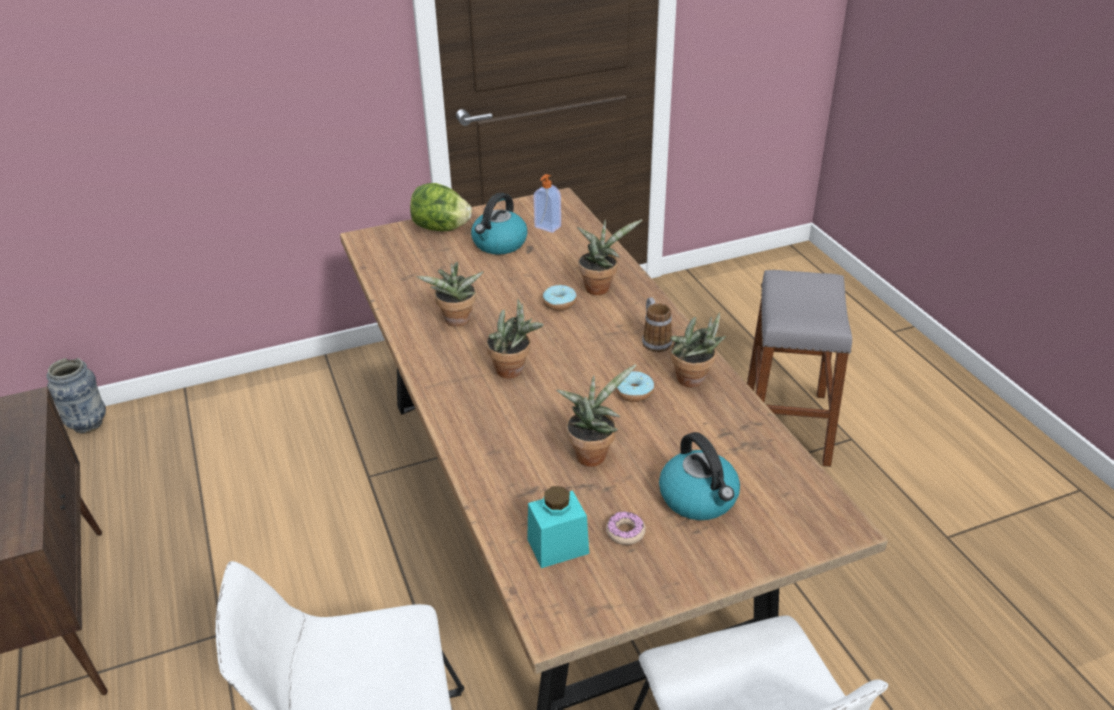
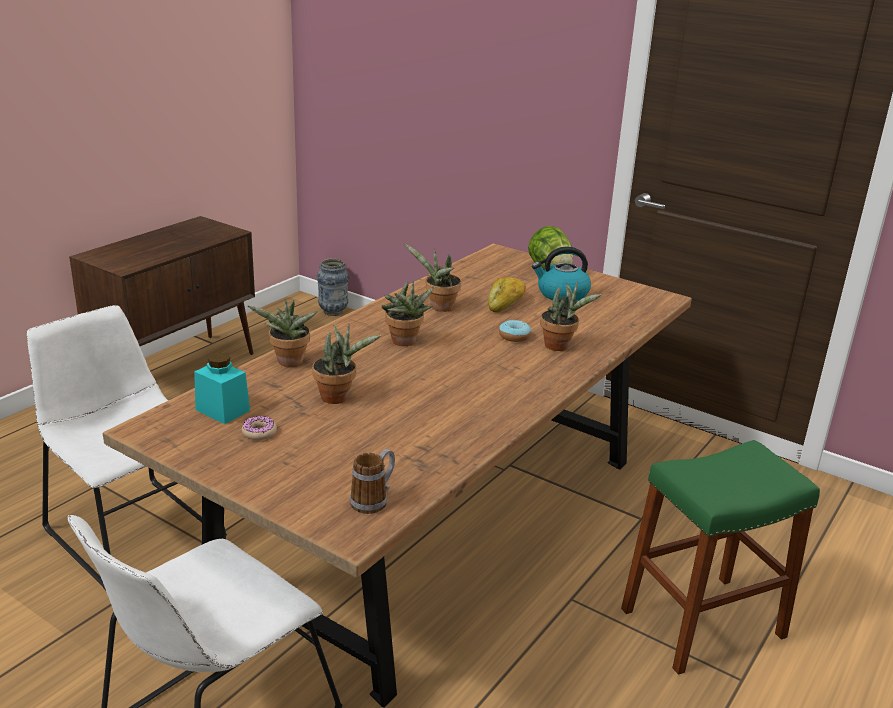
camera: 55 degrees right, 10 degrees down
soap dispenser [533,174,561,233] -> none
donut [616,371,654,402] -> none
mug [642,297,672,352] -> mug moved to [350,449,395,514]
kettle [659,432,740,520] -> none
potted plant [670,312,726,388] -> potted plant moved to [248,299,318,367]
grey stool [747,270,852,467] -> green stool [621,440,820,675]
none -> bread [488,277,526,313]

